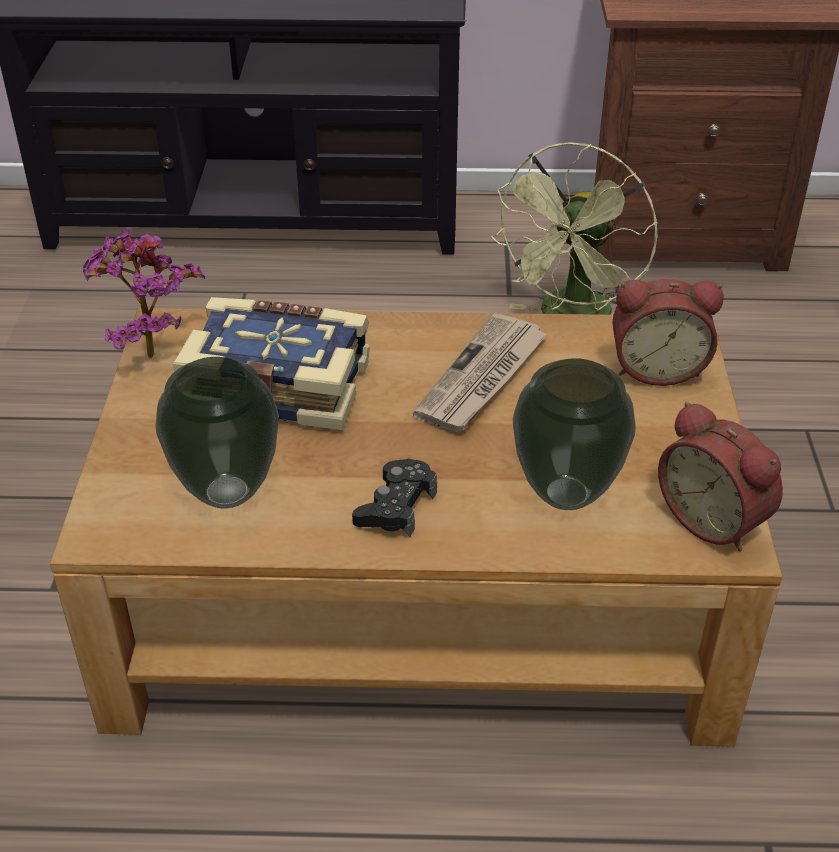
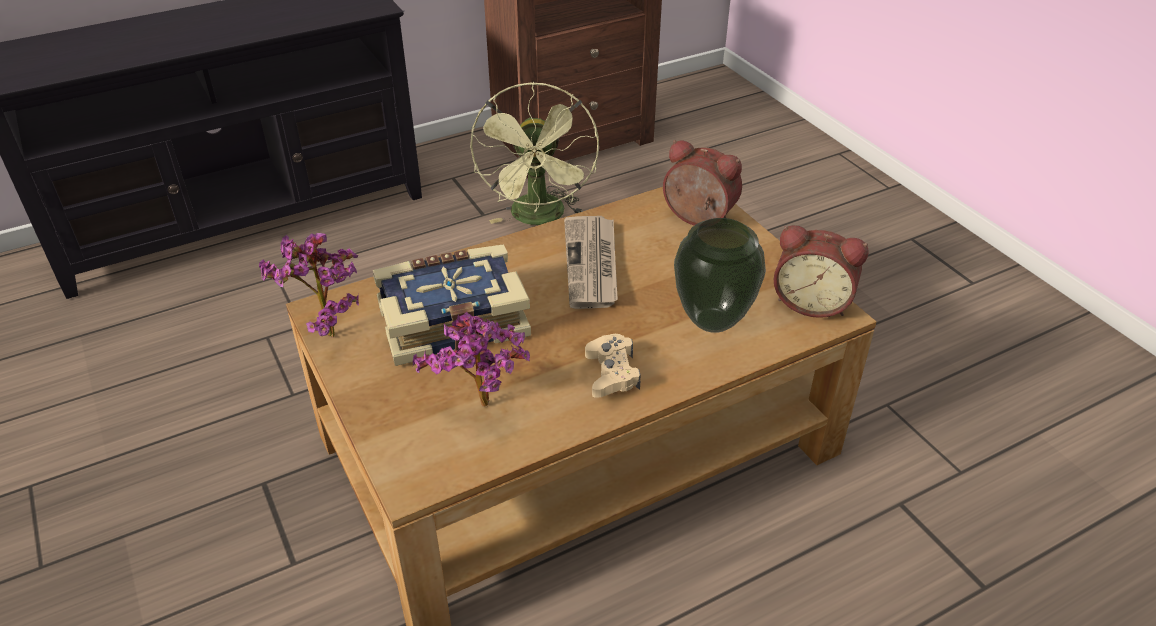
camera: 30 degrees left, 0 degrees up
vase [156,357,279,508] -> potted plant [413,312,530,407]
black game controller [352,458,437,537] -> beige game controller [585,334,641,398]
alarm clock [612,279,724,386] -> alarm clock turned 120 degrees counterclockwise [663,140,742,225]

